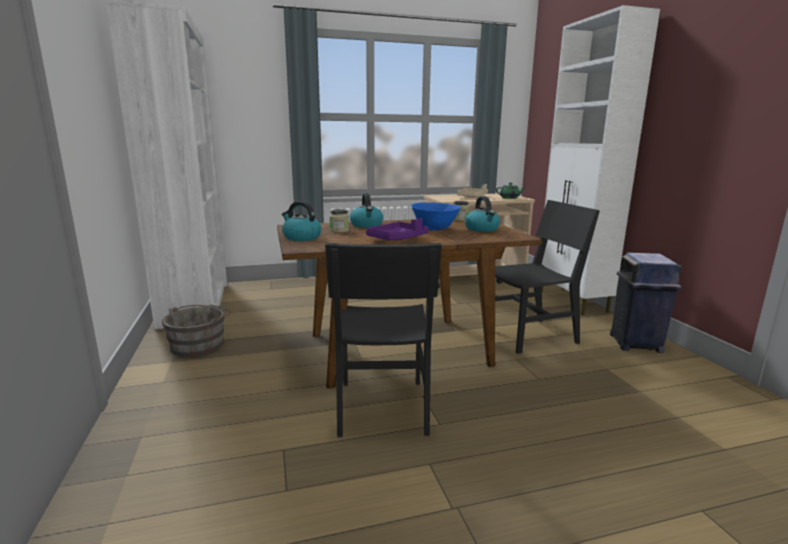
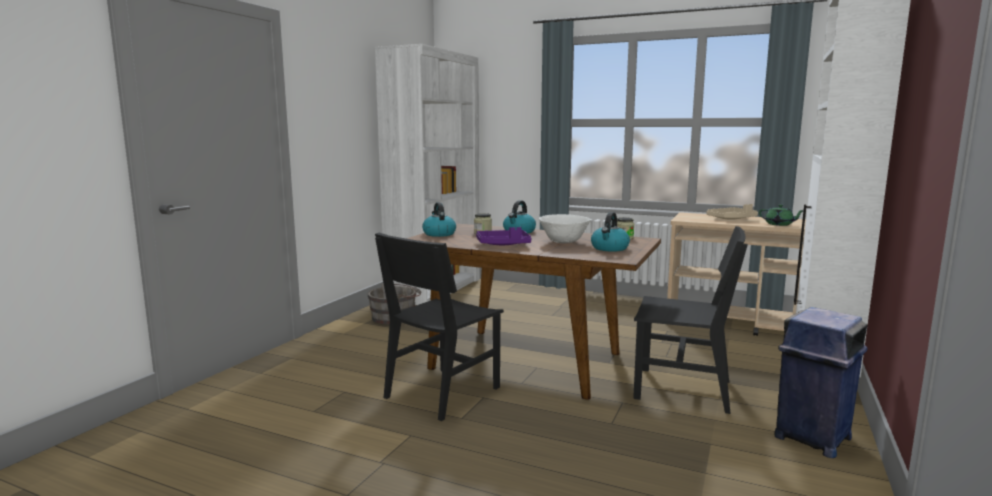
camera: 40 degrees right, 5 degrees down
blue bowl [411,202,461,230] -> white bowl [539,214,591,243]

